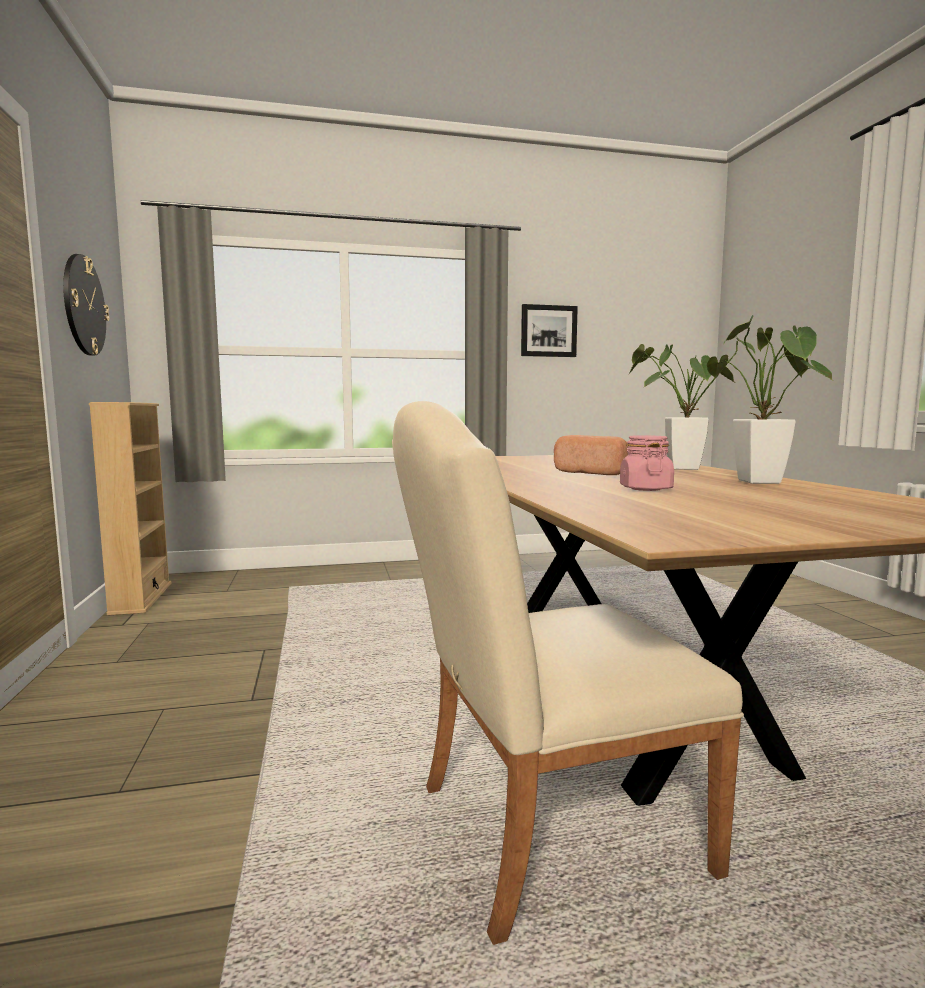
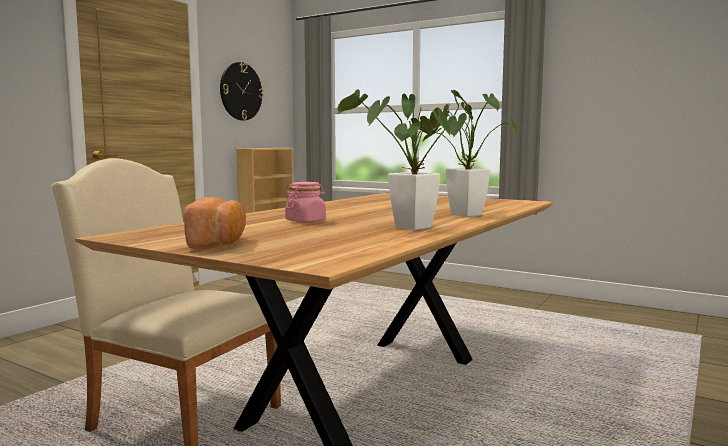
camera: 45 degrees right, 0 degrees up
picture [521,304,578,357] -> none
bread [554,435,628,475] -> bread moved to [184,197,246,249]

